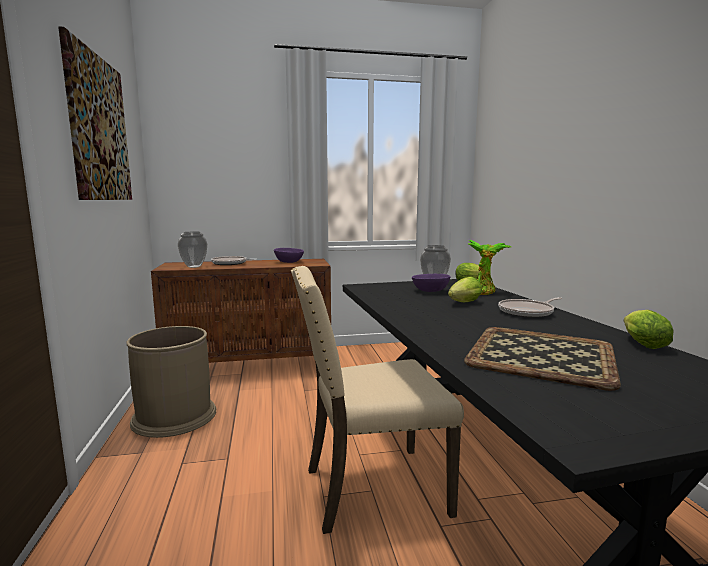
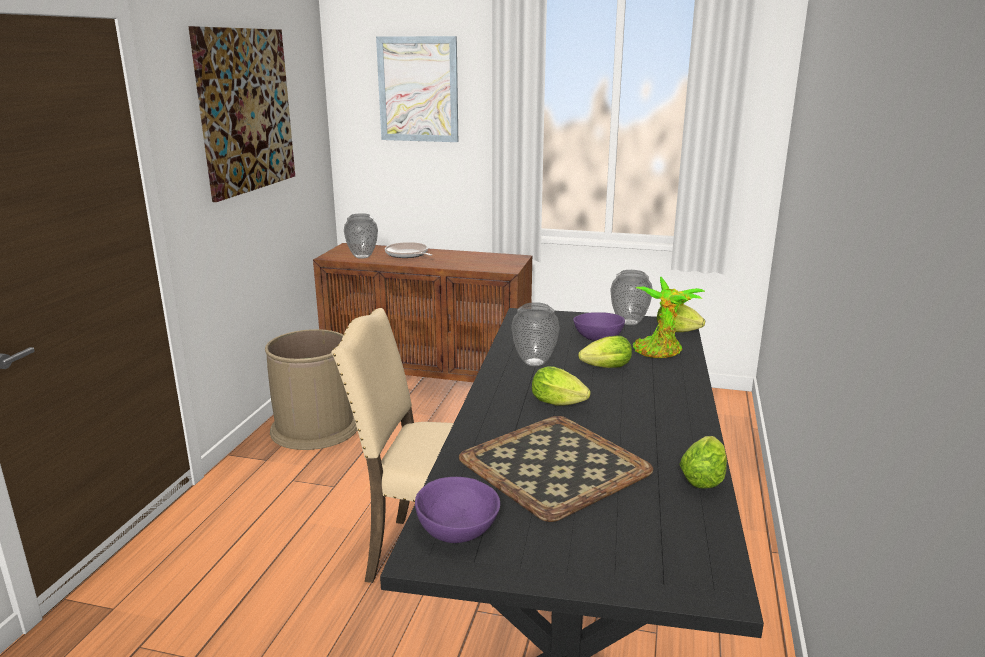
camera: 25 degrees right, 10 degrees up
purple bowl [274,248,304,263] -> purple bowl moved to [415,477,500,543]
frying pan [498,297,562,318] -> none
none -> picture [376,36,458,142]
none -> vase [511,302,560,366]
none -> lettuce [532,366,591,406]

